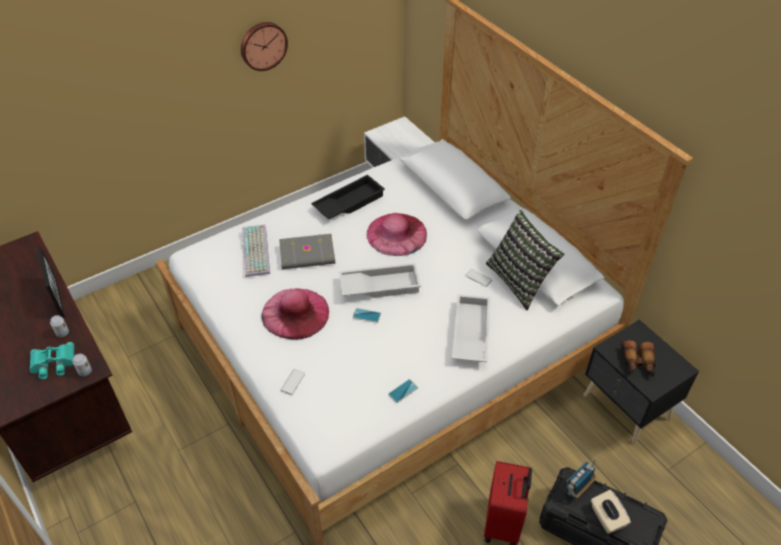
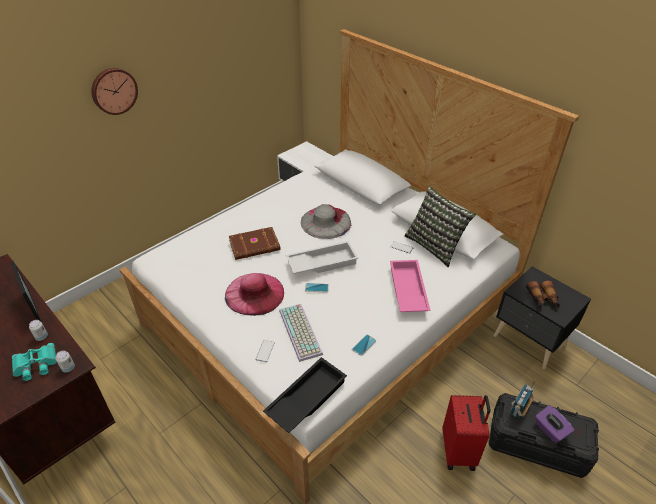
camera: 10 degrees left, 5 degrees down
wall clock [241,22,288,71] -> wall clock moved to [91,68,138,115]
keyboard [242,225,270,277] -> keyboard moved to [279,304,323,362]
grey book [279,234,335,269] -> brown book [229,227,281,260]
black tray [311,175,385,219] -> black tray moved to [263,357,347,433]
pink hat [367,213,427,256] -> grey hat [301,204,351,239]
white tray [452,294,491,362] -> pink tray [390,260,430,312]
beige tissue box [591,490,631,534] -> purple tissue box [535,405,574,443]

